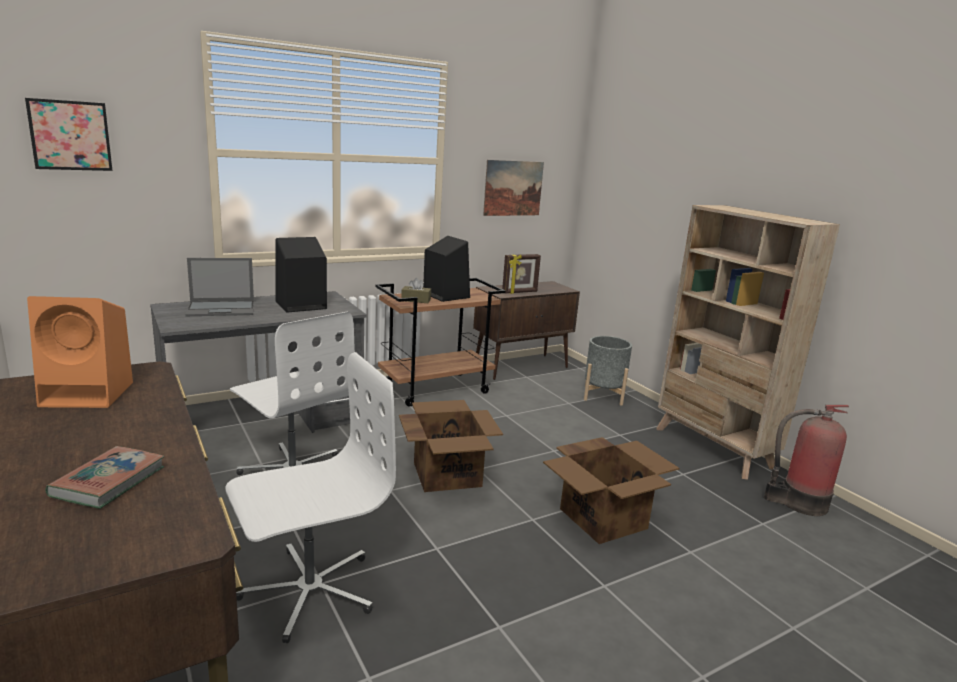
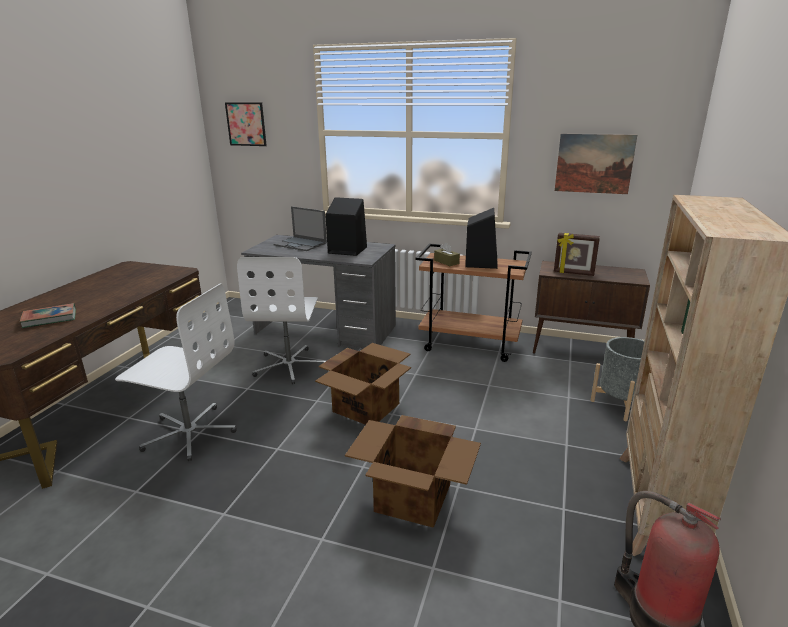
camera: 50 degrees right, 5 degrees up
orange speaker [27,296,133,408] -> none

